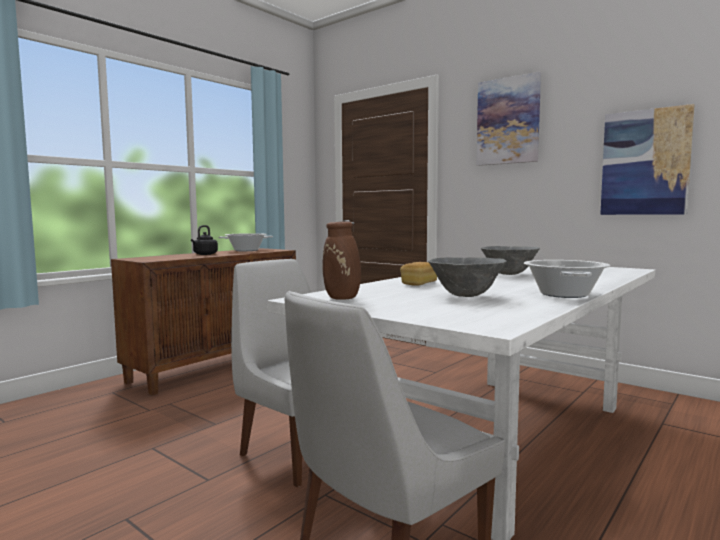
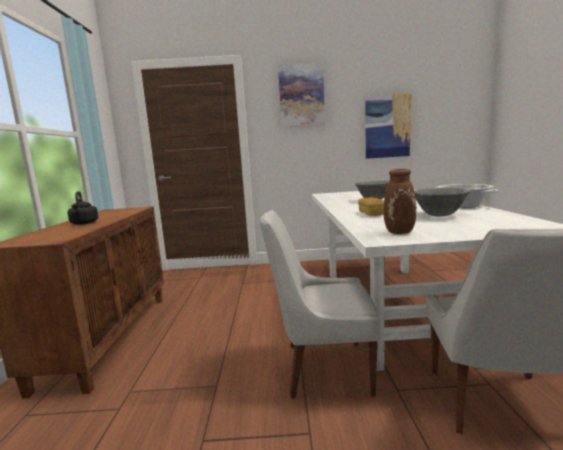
camera: 40 degrees left, 5 degrees up
cooking pot [218,233,273,251] -> none

